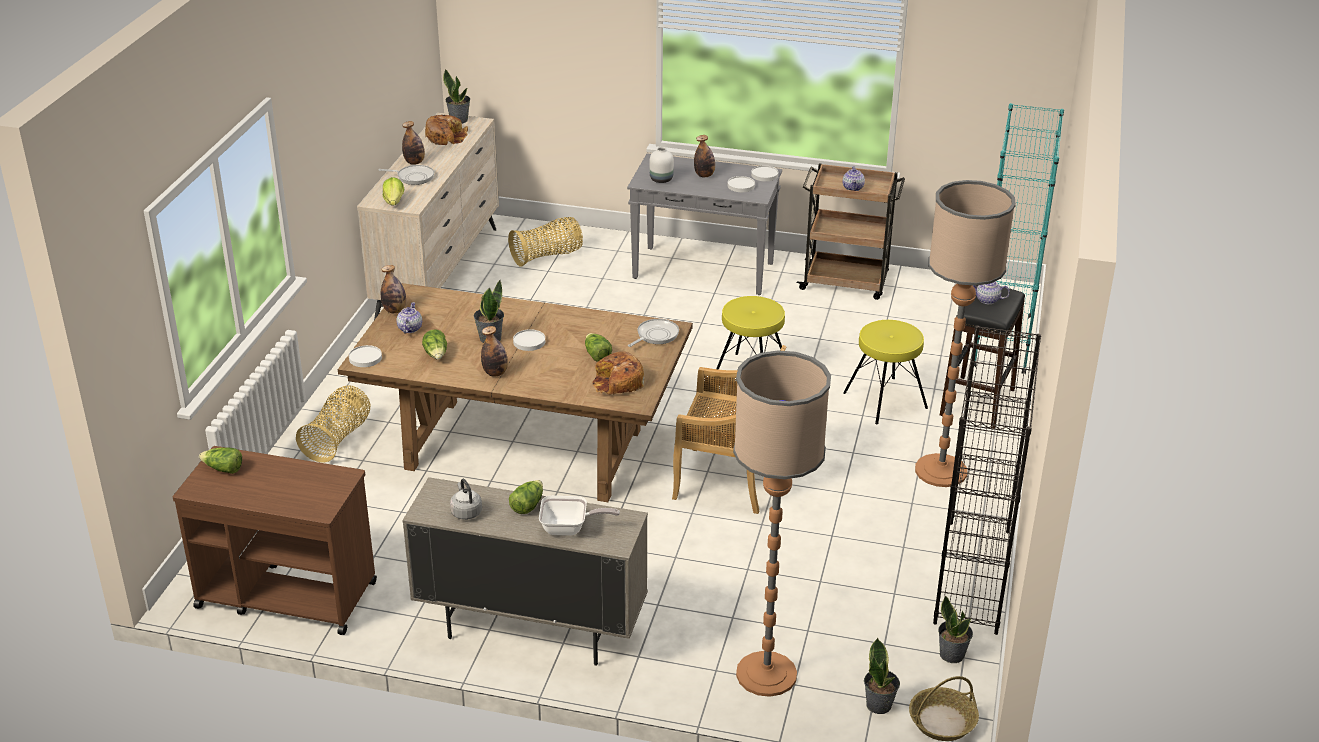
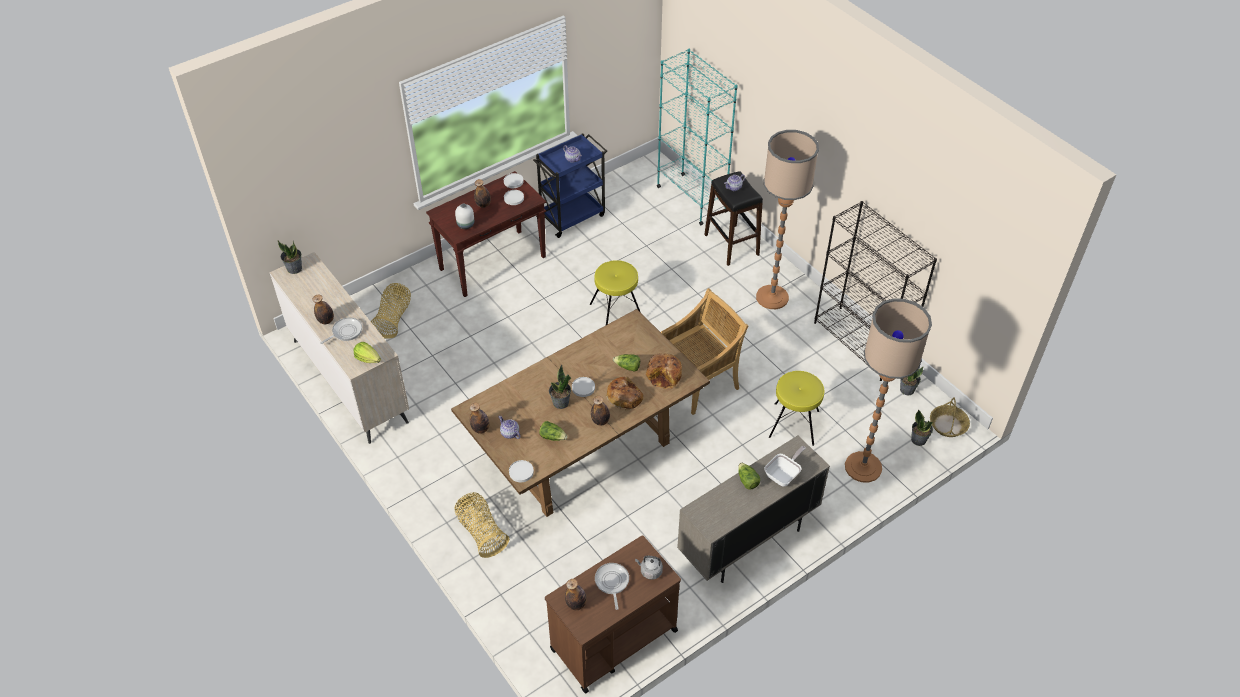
camera: 50 degrees left, 15 degrees up
lettuce [199,448,242,474] -> bottle [565,579,587,610]
bread [425,115,468,145] -> bread moved to [606,377,643,409]
grey kettle [450,479,482,520] -> grey kettle moved to [635,555,663,580]
grey console table [627,154,782,295] -> brown console table [426,171,546,297]
frying pan [628,319,679,347] -> frying pan moved to [595,563,629,610]
brown cart [797,163,905,300] -> blue cart [533,133,607,238]
yellow stool [843,320,928,424] -> yellow stool moved to [769,371,824,446]

